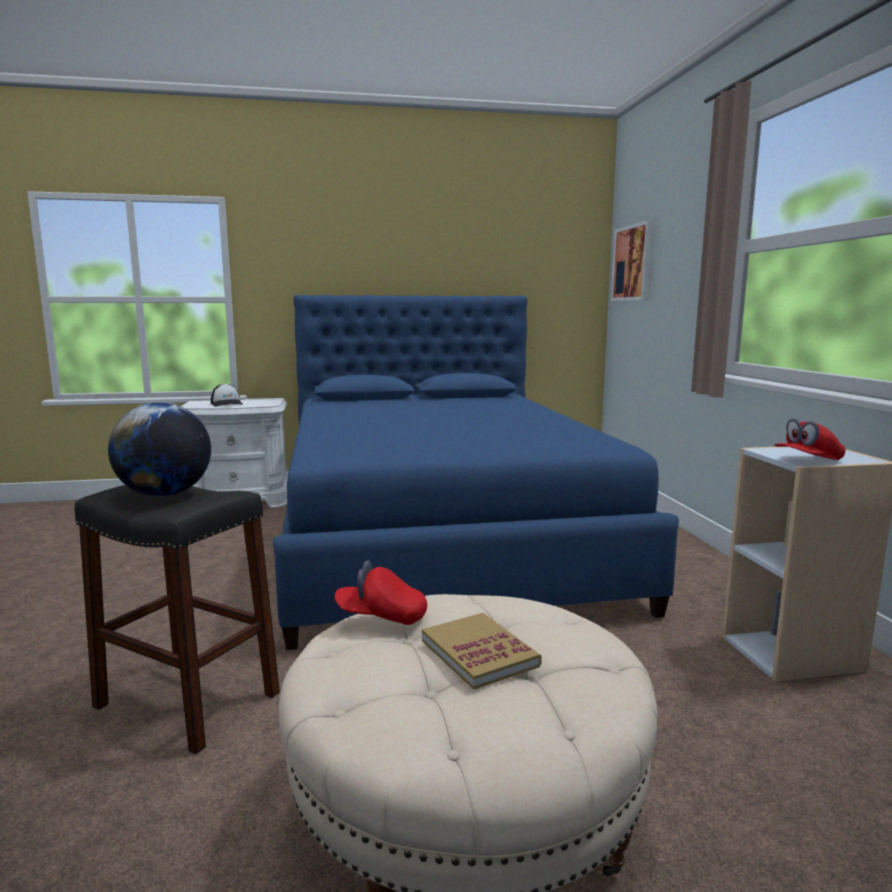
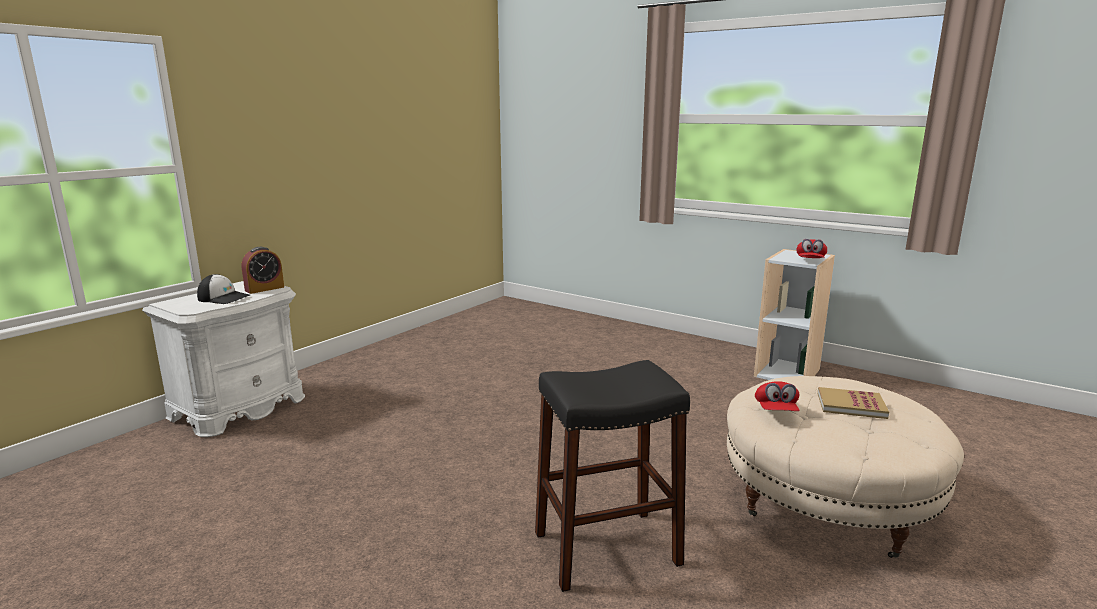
camera: 45 degrees left, 5 degrees up
globe [108,402,211,497] -> none
blue bed [273,295,679,650] -> none
red cap [335,560,427,625] -> red cap turned 45 degrees counterclockwise [755,381,799,411]
picture [611,220,653,301] -> none
none -> alarm clock [241,247,284,294]

